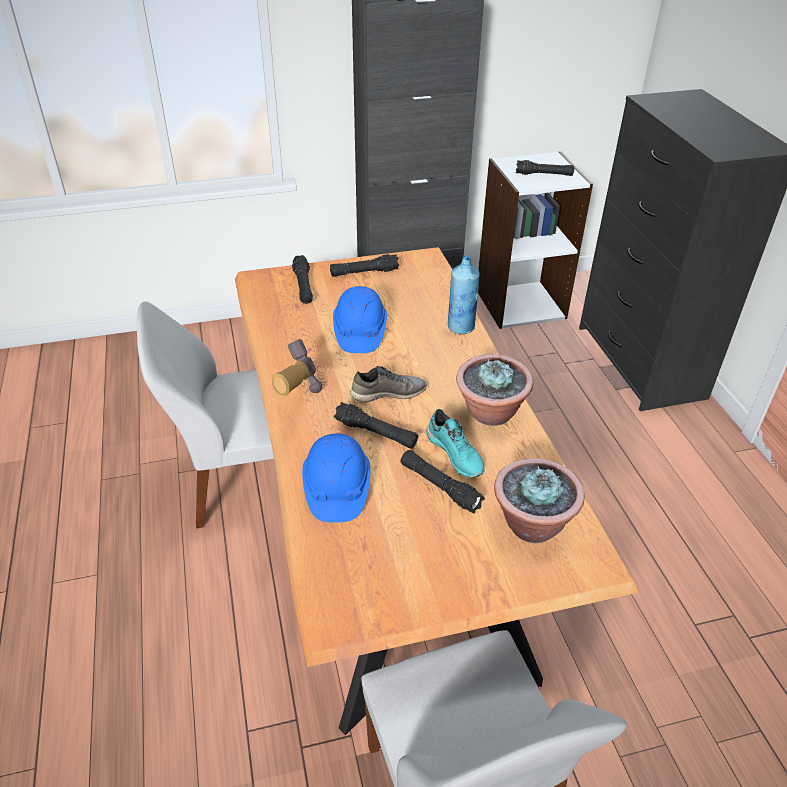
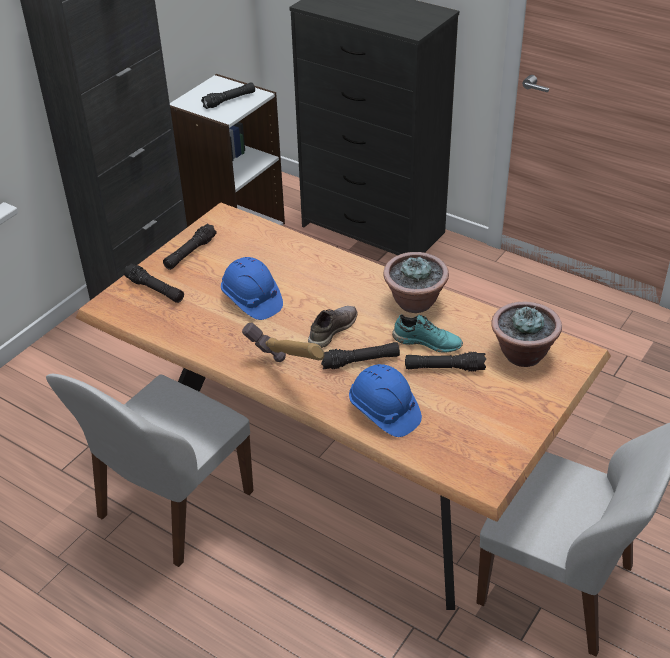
camera: 40 degrees left, 0 degrees up
blue bottle [448,255,480,334] -> none

